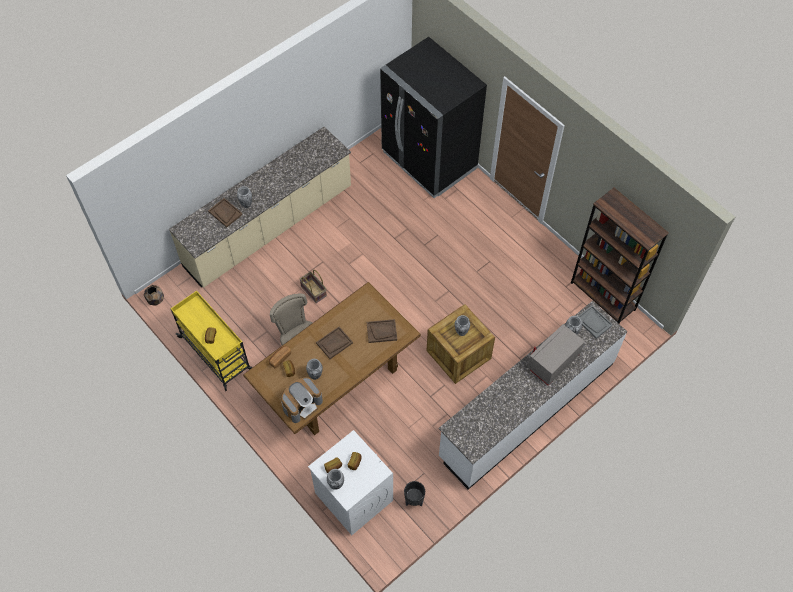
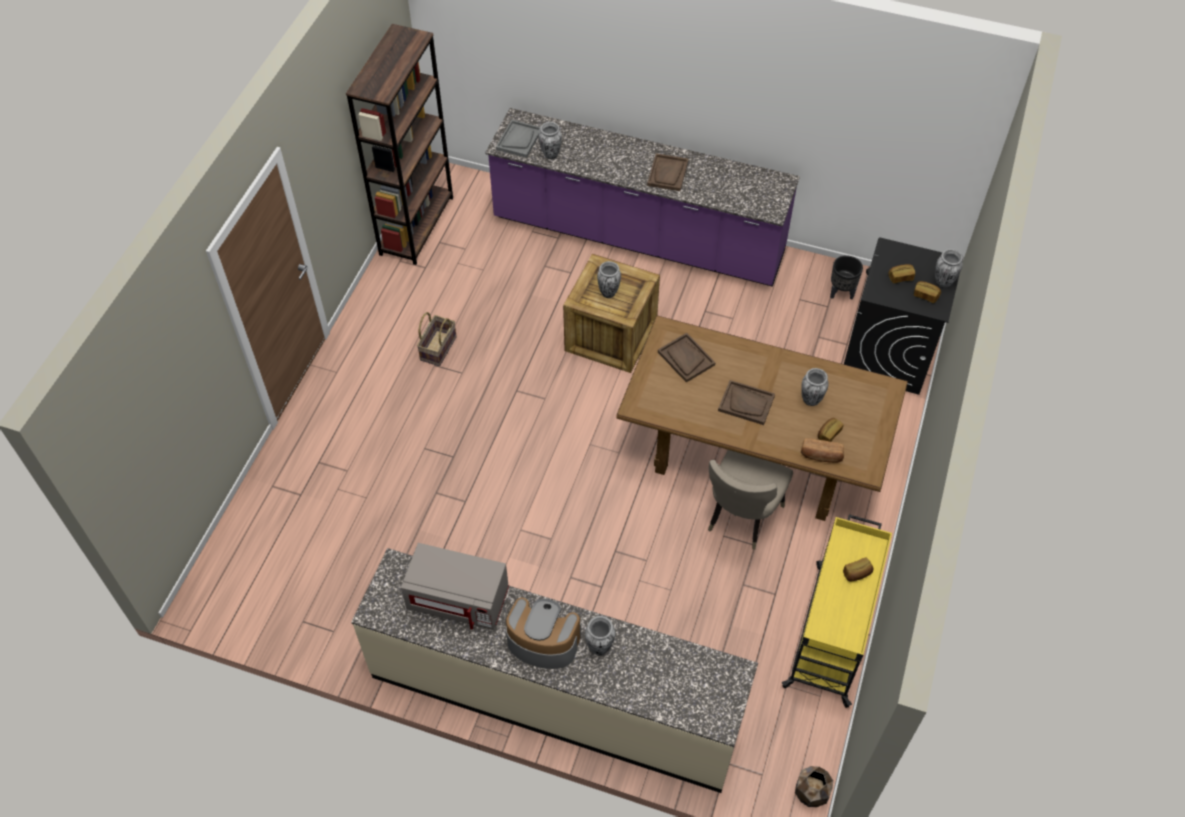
camera: 120 degrees left, 5 degrees down
brown tray [208,198,243,227] -> brown tray moved to [647,153,688,191]
coffee machine [281,377,323,423] -> coffee machine moved to [506,598,581,669]
basket [299,270,327,303] -> basket moved to [417,312,457,366]
white washing machine [308,430,393,535] -> black washing machine [844,237,963,395]
black fridge [380,37,487,198] -> none
white counter [439,301,627,490] -> purple counter [485,108,800,287]
grey microwave [527,324,585,385] -> grey microwave moved to [401,543,509,630]

